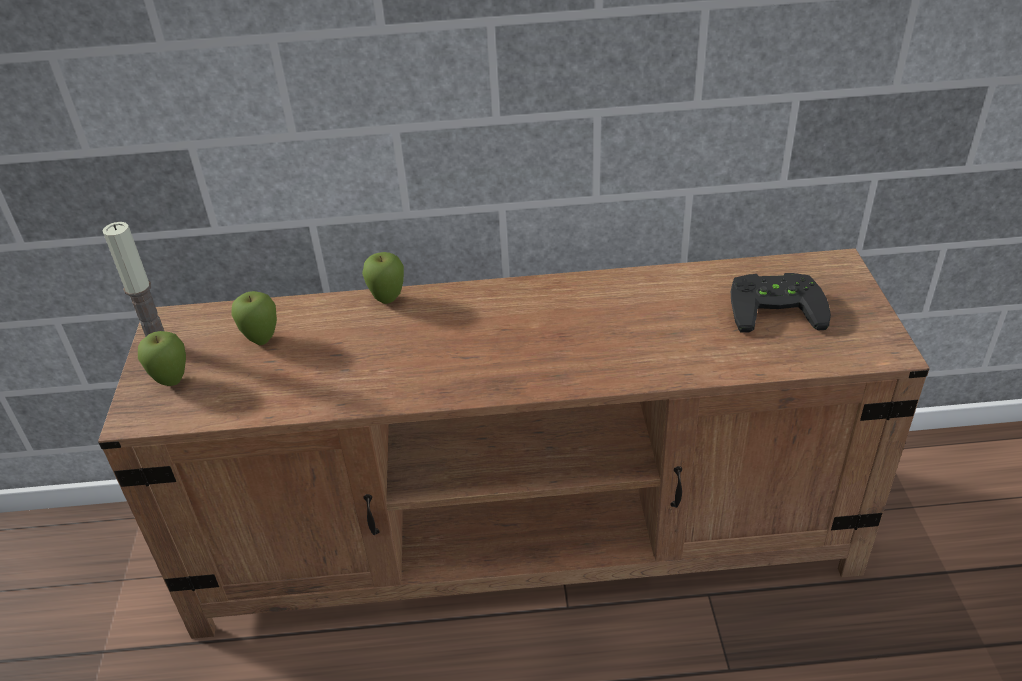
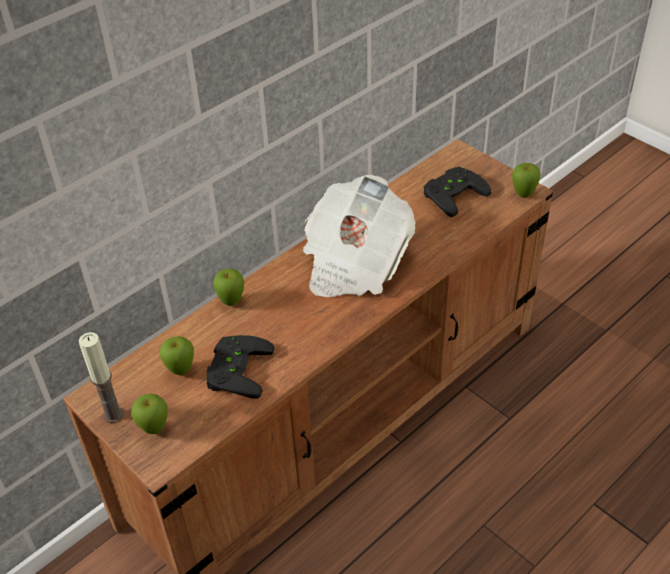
camera: 40 degrees left, 5 degrees up
none -> black game controller [207,335,274,398]
none -> newspaper [303,175,416,297]
none -> apple [512,163,541,198]

